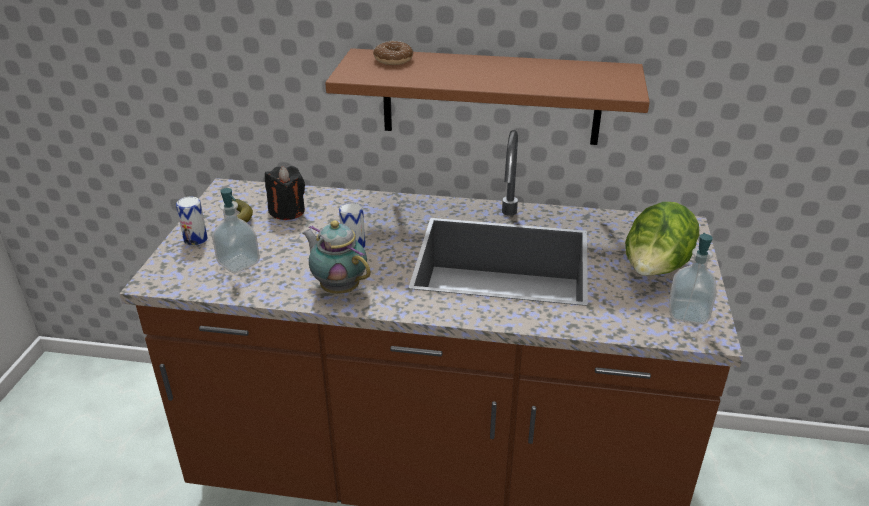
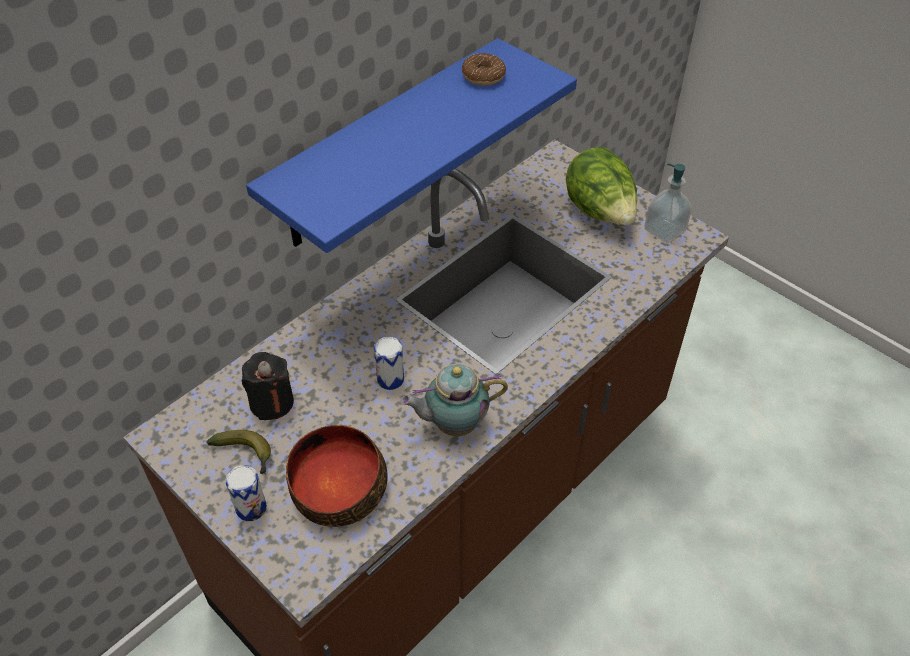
camera: 55 degrees left, 15 degrees up
soap dispenser [212,188,260,274] -> bowl [286,425,388,527]
brown shelf [325,48,650,145] -> blue shelf [246,38,577,253]
donut [373,41,413,65] -> donut moved to [462,53,506,86]

